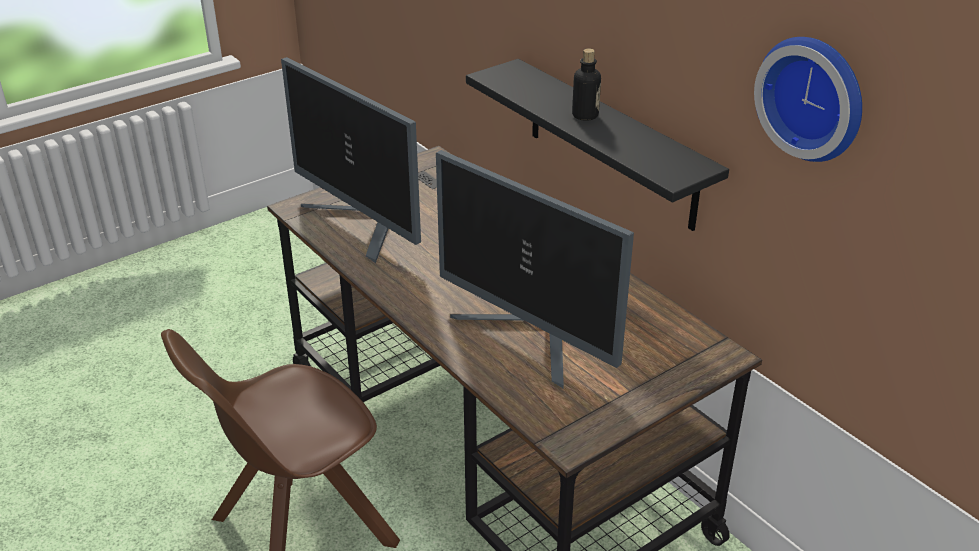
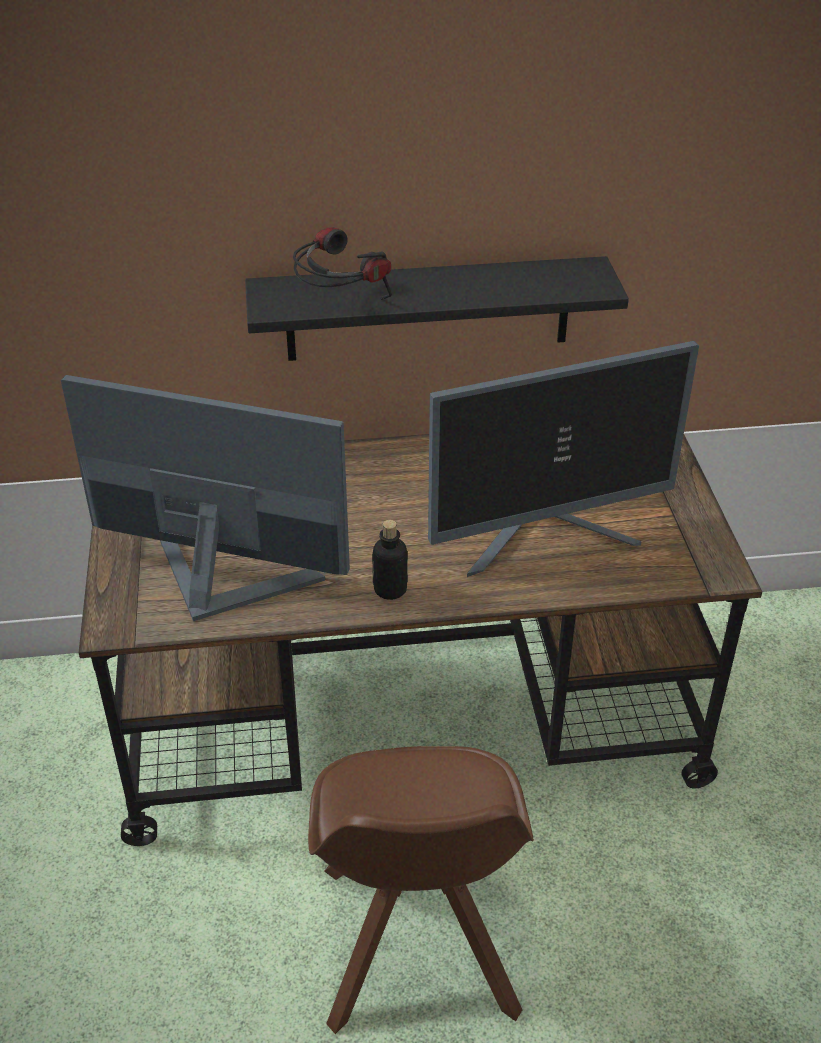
camera: 60 degrees left, 5 degrees up
monitor [281,57,421,263] -> monitor turned 150 degrees counterclockwise [61,375,350,621]
bottle [572,48,601,121] -> bottle moved to [372,520,408,600]
wall clock [754,37,862,162] -> none
none -> headphones [293,227,392,300]

